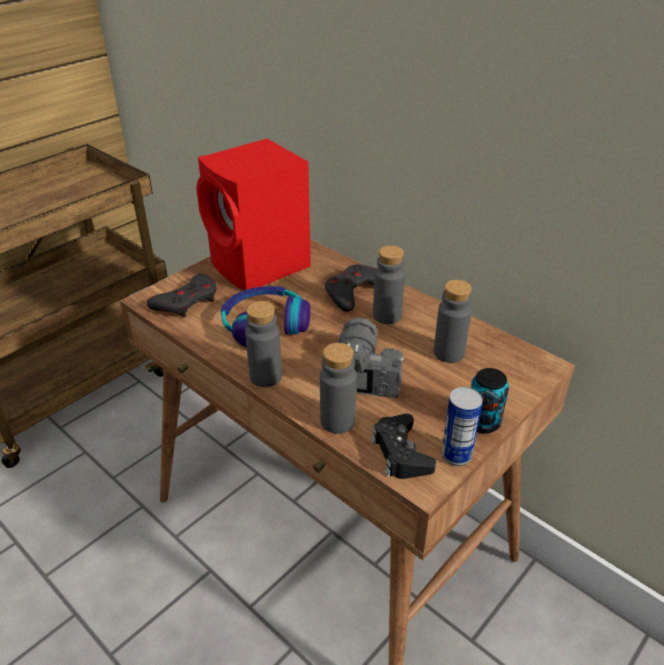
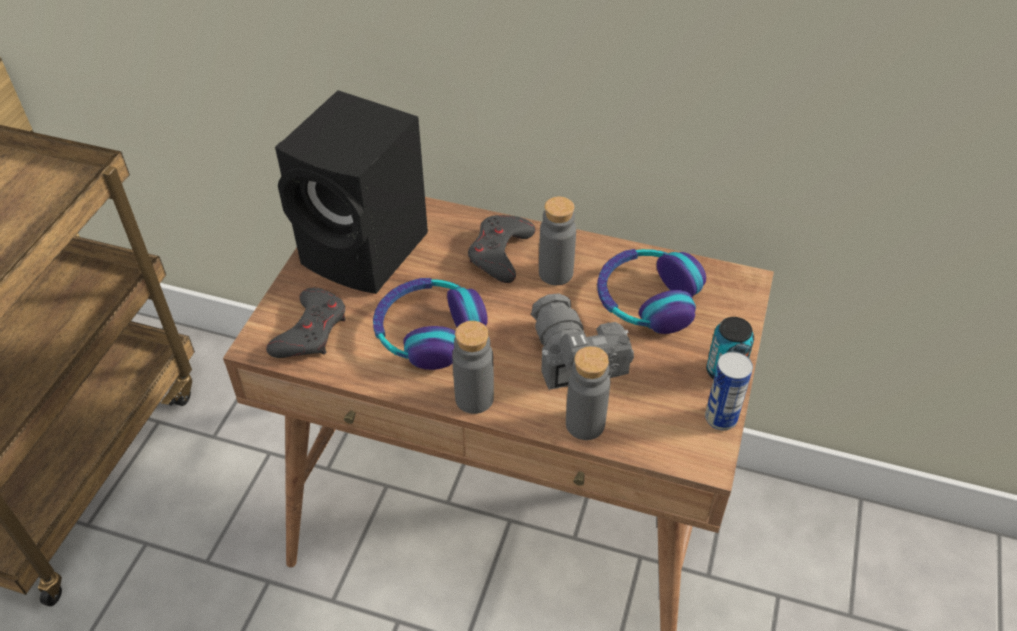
camera: 25 degrees left, 10 degrees up
red speaker [196,139,311,291] -> black speaker [275,90,428,294]
black game controller [371,414,436,479] -> none
grey bottle [434,280,472,363] -> headphones [597,249,706,334]

